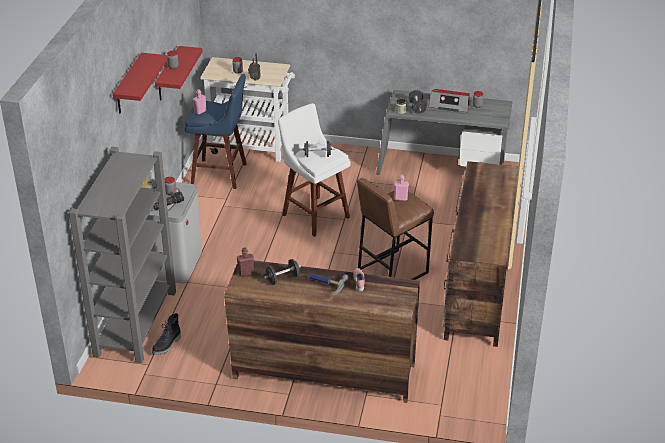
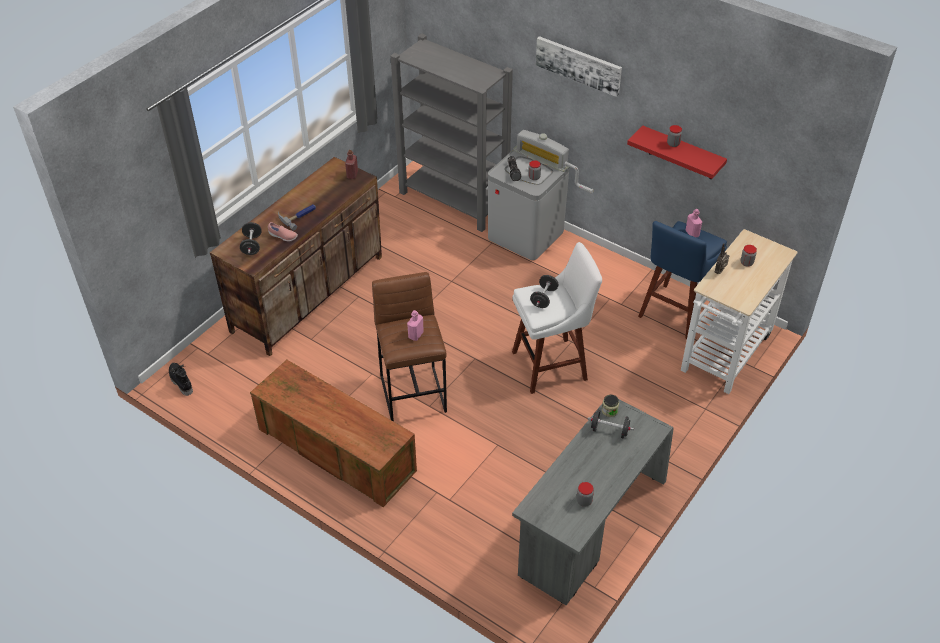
camera: 115 degrees right, 10 degrees up
red shelf [113,53,168,113] -> picture [536,36,622,97]
black boot [152,313,181,355] -> black boot moved to [169,363,193,396]
black dumbbell [264,259,301,285] -> black dumbbell moved to [240,222,262,255]
radio [429,89,470,112] -> none
brown cabinet [443,161,518,347] -> brown bench [250,360,417,507]

